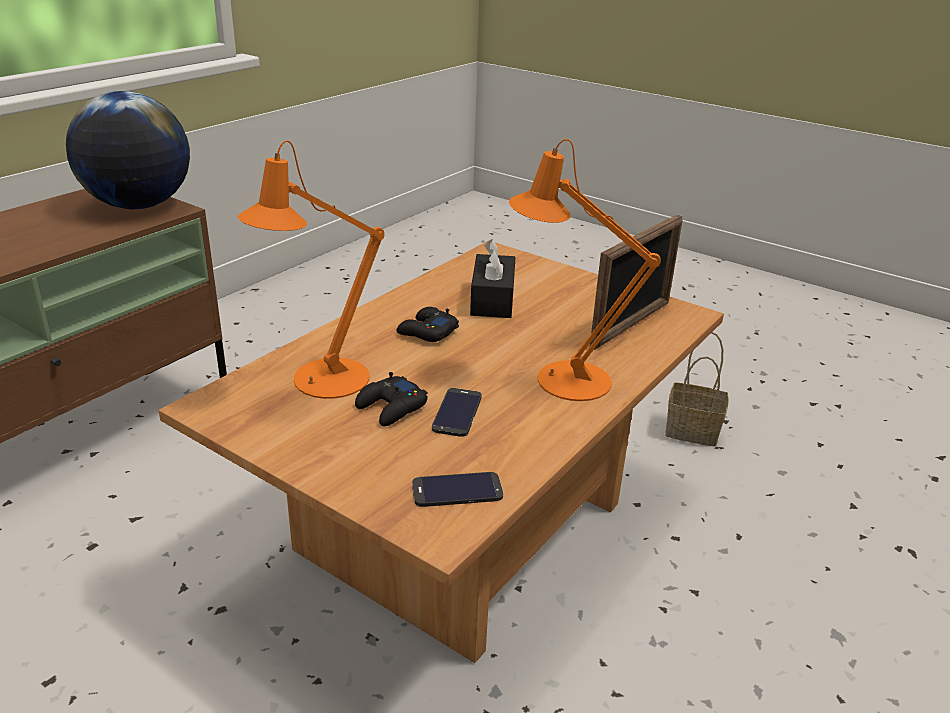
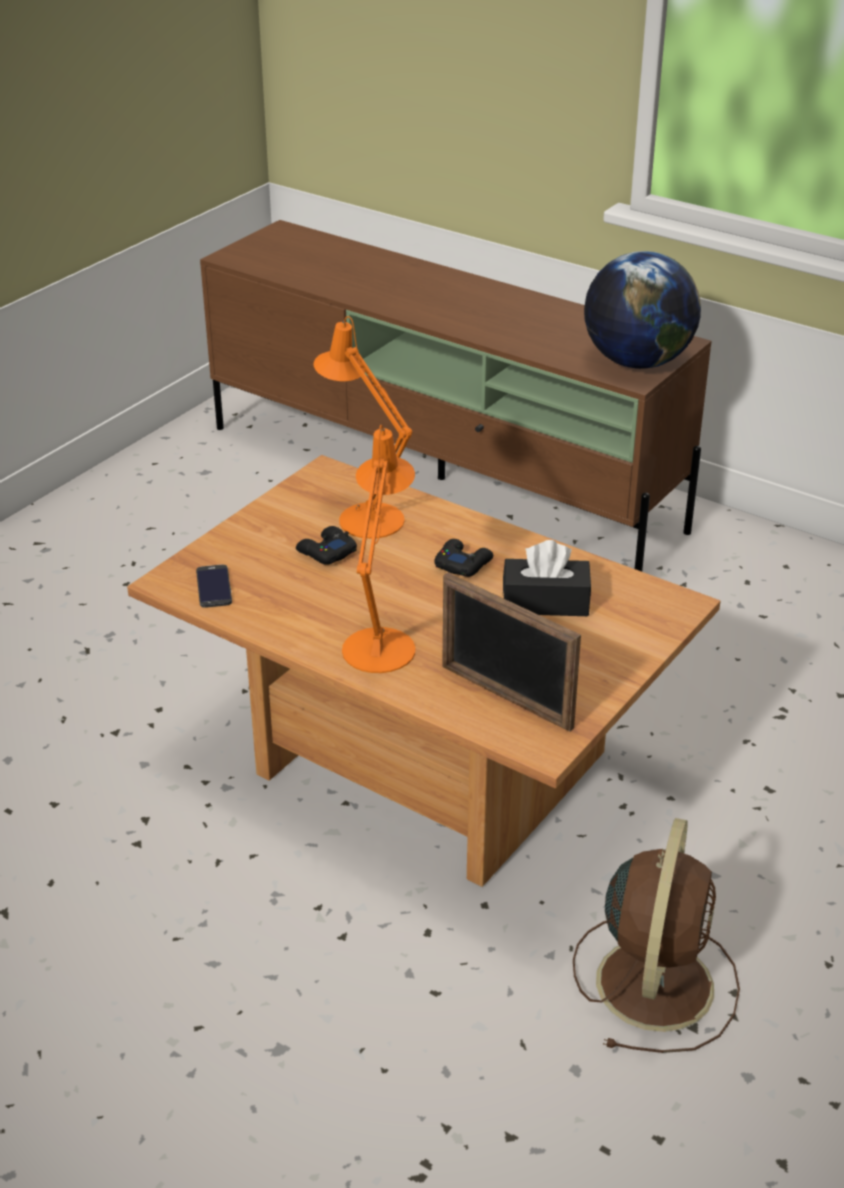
camera: 90 degrees right, 5 degrees up
phone [432,388,482,437] -> none
basket [665,332,728,446] -> brown fan [573,818,740,1053]

